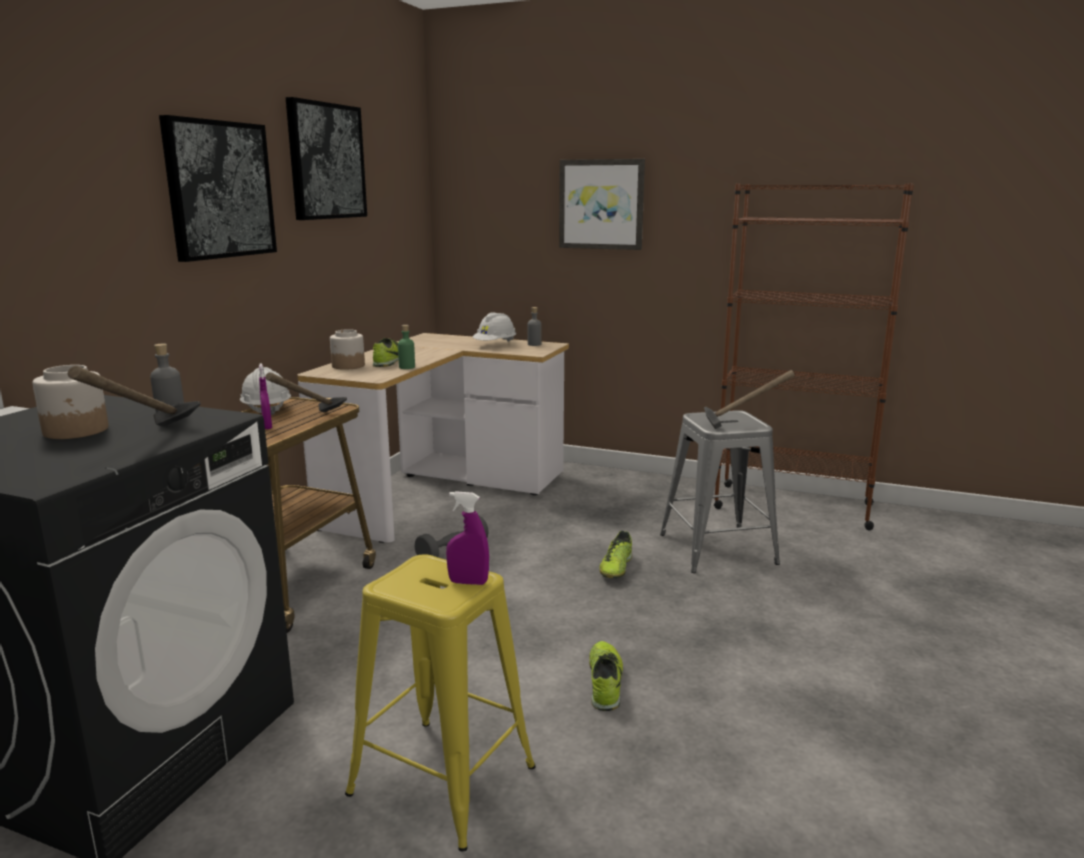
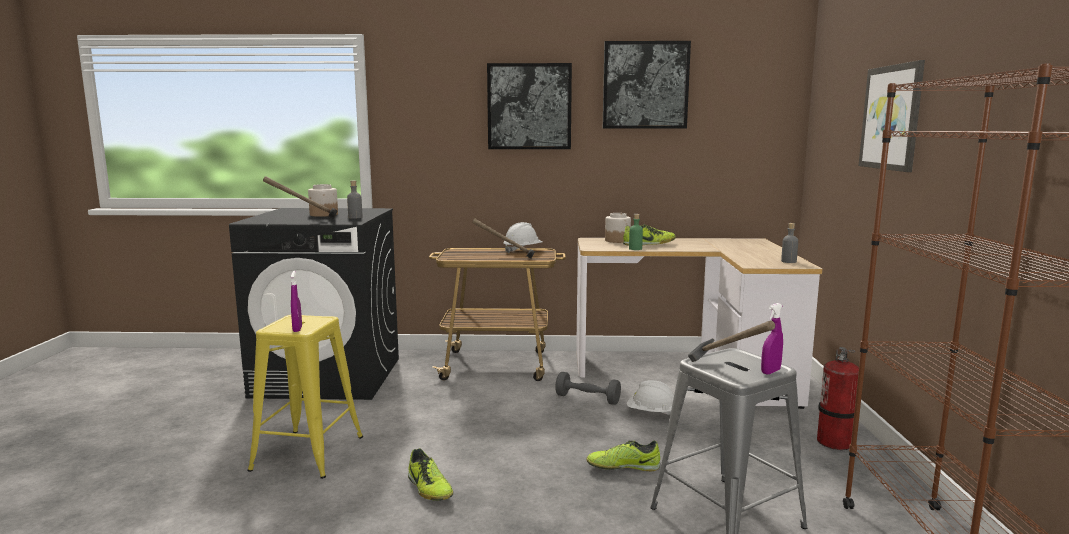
camera: 70 degrees right, 5 degrees down
purple spray bottle [259,363,272,429] -> purple spray bottle moved to [761,303,783,375]
white hard hat [473,312,516,342] -> white hard hat moved to [627,380,674,415]
shoe [589,641,623,711] -> shoe turned 75 degrees clockwise [408,448,453,501]
none -> fire extinguisher [817,347,859,450]

